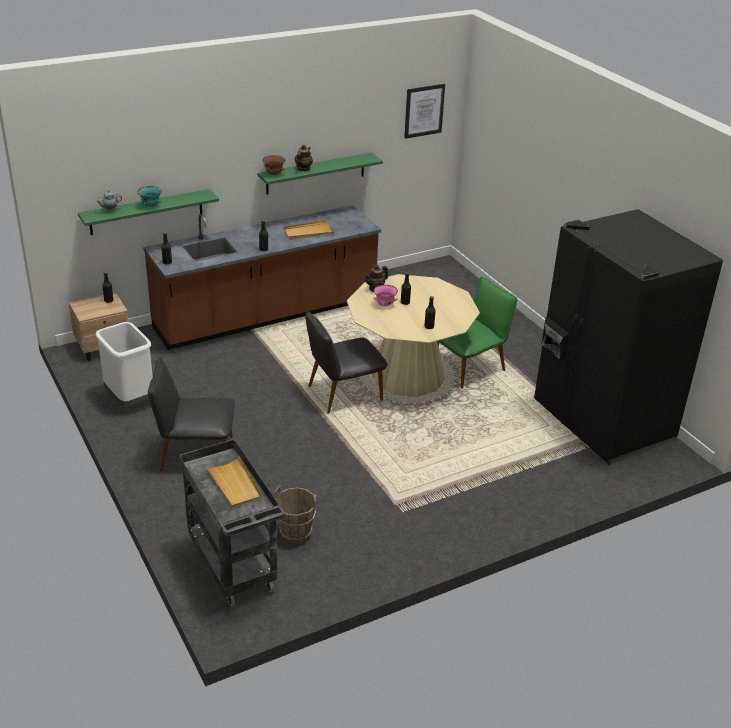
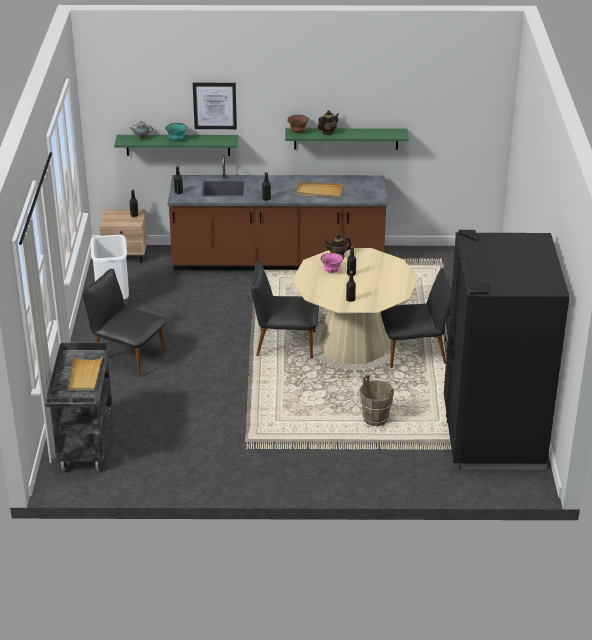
camera: 30 degrees right, 0 degrees up
brown bucket [275,486,317,544] -> brown bucket moved to [360,375,394,426]
picture [404,84,445,139] -> picture moved to [193,83,237,129]
green chair [437,277,517,389] -> black chair [381,268,452,368]

